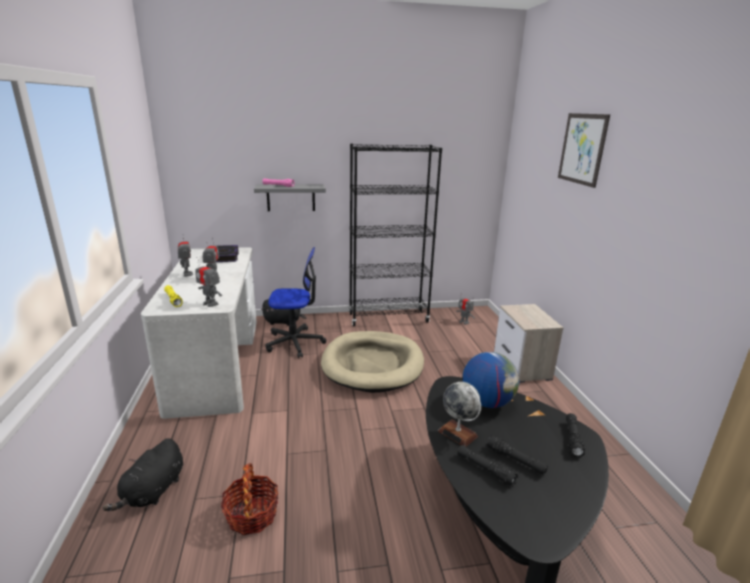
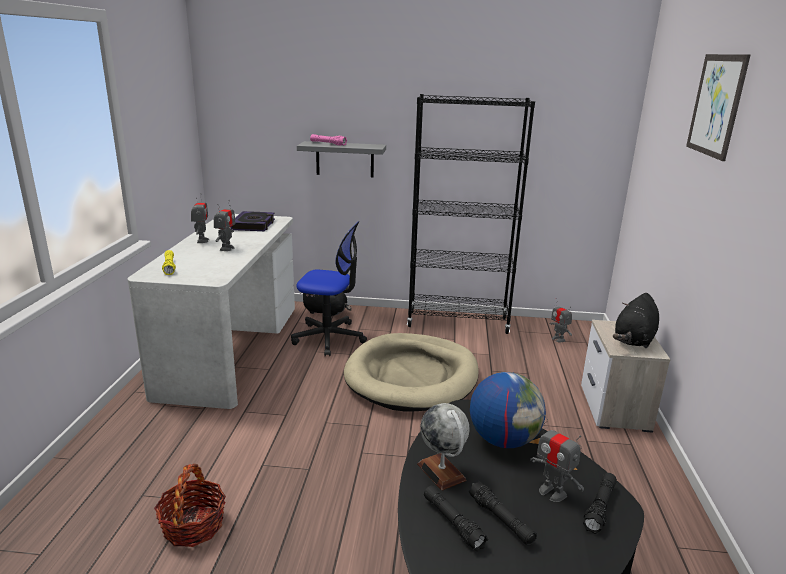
camera: 15 degrees right, 0 degrees up
black plush toy [102,438,183,511] -> black plush toy moved to [613,293,659,348]
toy robot [195,257,222,307] -> toy robot moved to [530,415,584,502]

